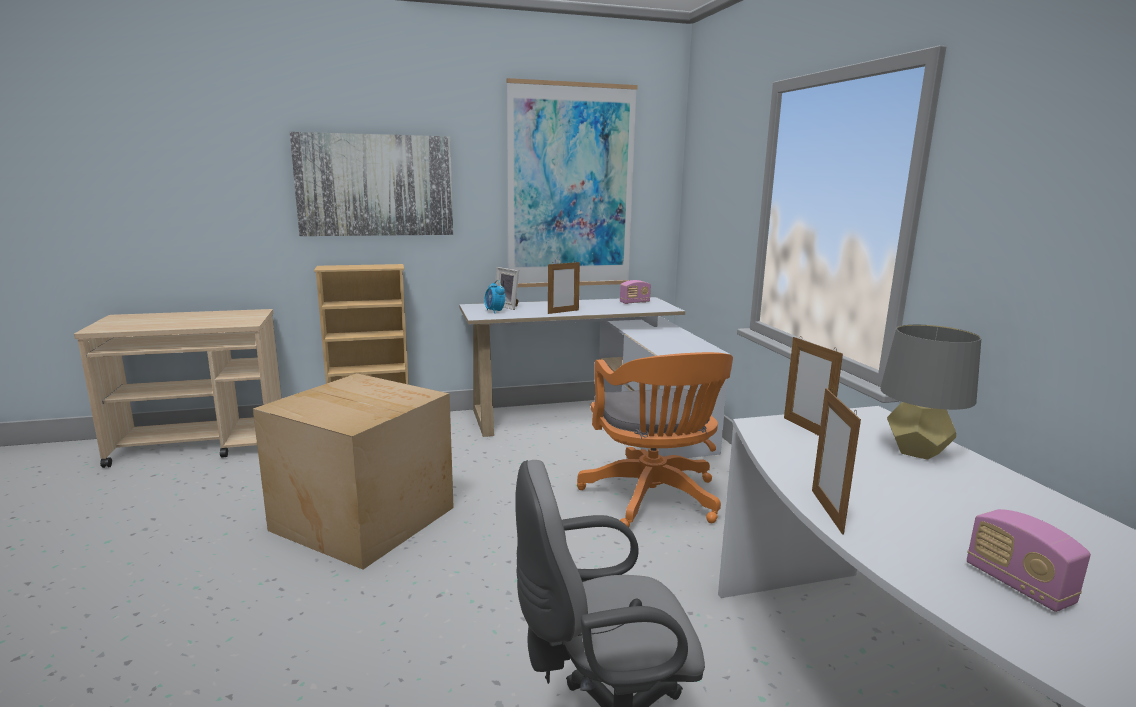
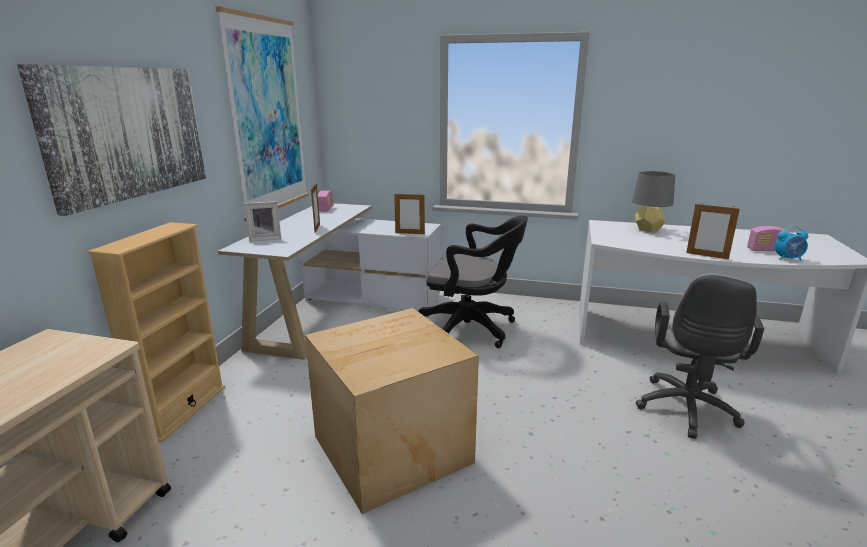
camera: 60 degrees left, 5 degrees up
alarm clock [484,280,505,314] -> alarm clock moved to [775,226,808,261]
orange office chair [577,352,733,527] -> black office chair [418,216,528,348]
picture frame [784,336,843,436] -> picture frame moved to [394,193,425,234]

